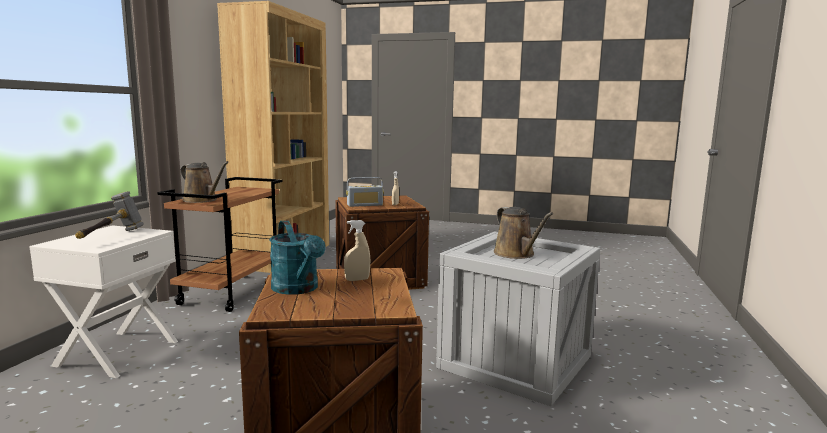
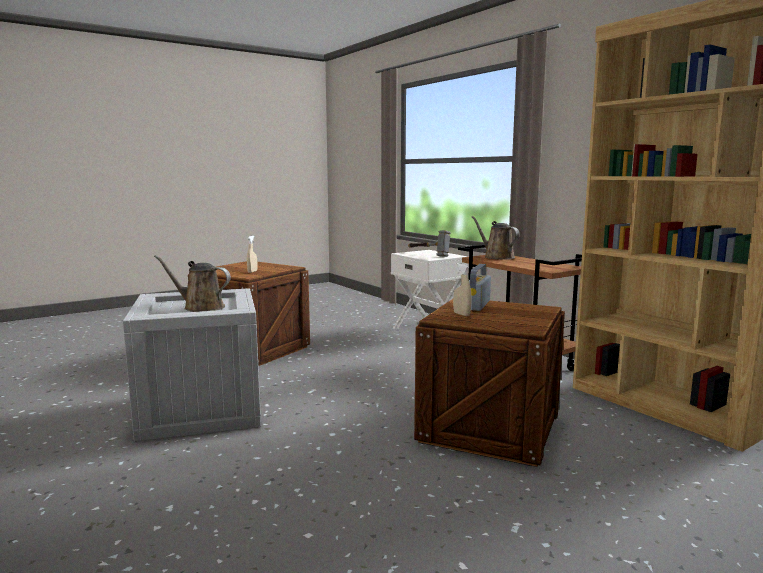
camera: 130 degrees right, 0 degrees up
brown watering can [181,161,229,203] -> brown watering can turned 75 degrees clockwise [472,216,519,260]
turquoise watering can [269,220,326,295] -> none

